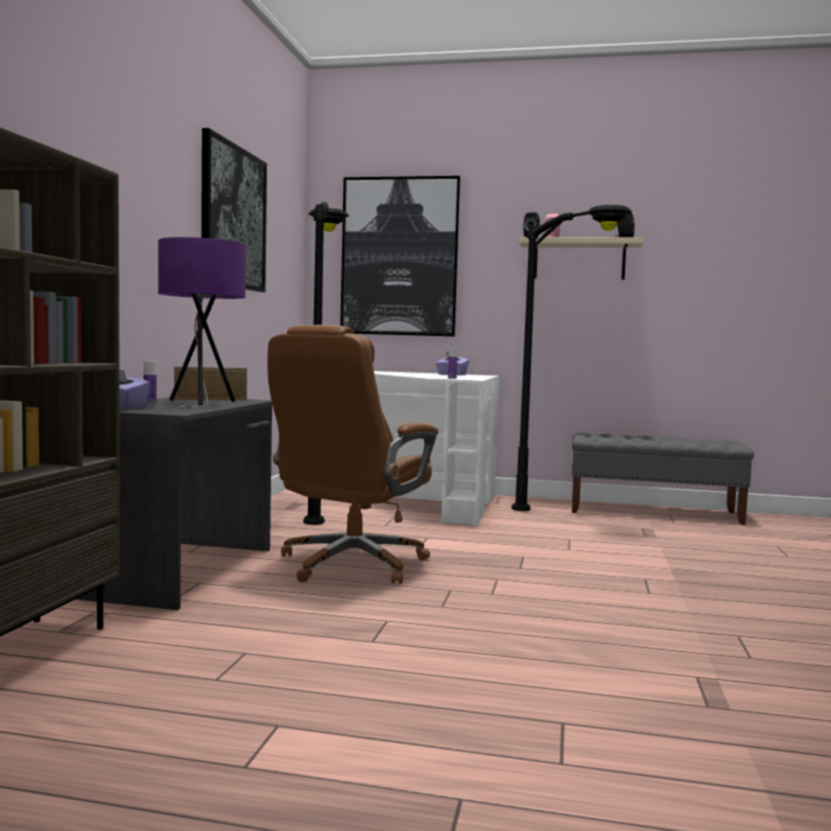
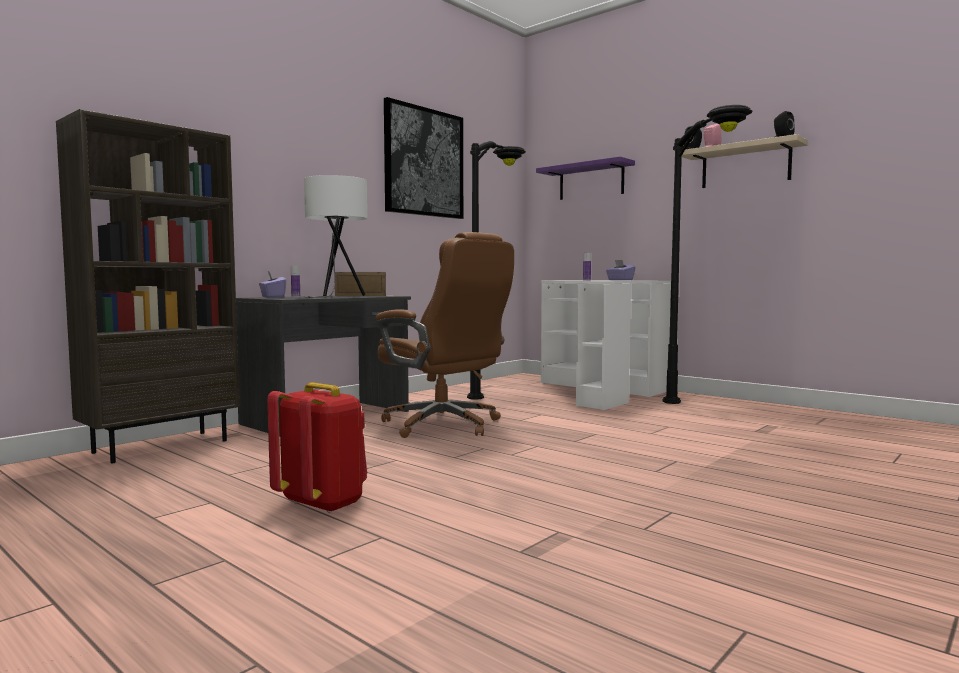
camera: 30 degrees right, 0 degrees up
purple table lamp [158,237,246,409] -> white table lamp [304,175,367,298]
brown office chair [267,325,439,584] -> brown office chair turned 105 degrees counterclockwise [375,232,514,438]
picture [340,176,461,337] -> purple shelf [536,156,635,200]
grey bench [572,433,754,525] -> none
none -> red backpack [267,382,367,513]

